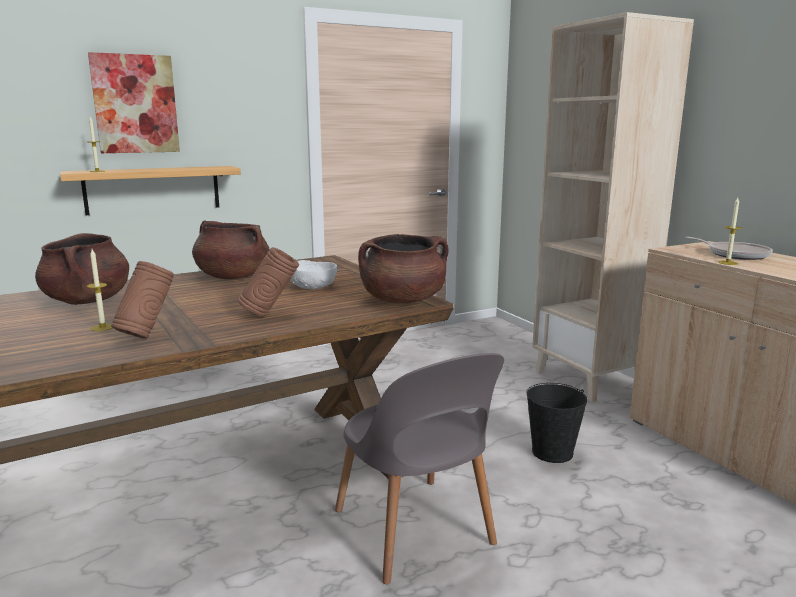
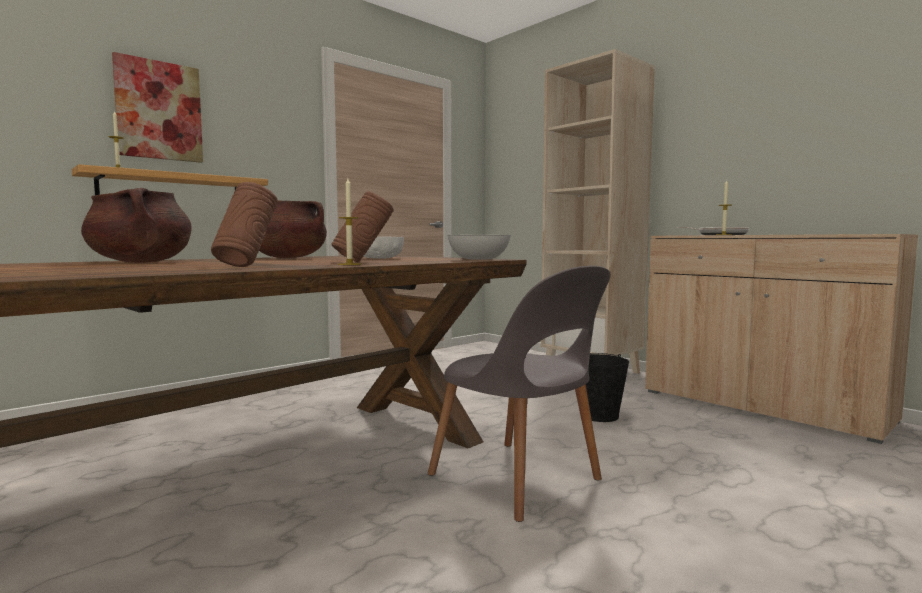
camera: 15 degrees left, 10 degrees down
candle [87,249,112,331] -> candle moved to [338,178,362,265]
brown cooking pot [358,234,449,303] -> white bowl [447,235,511,260]

